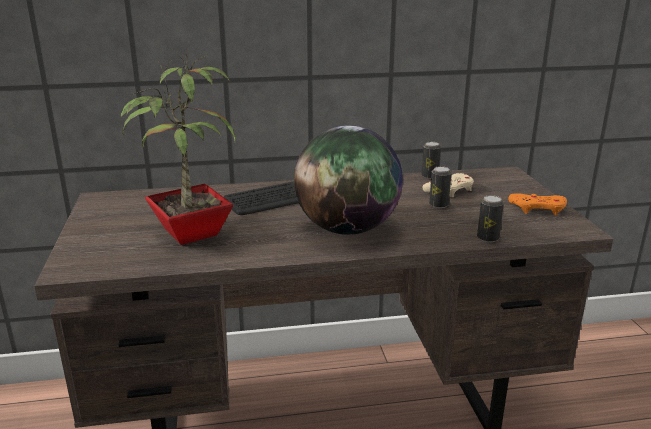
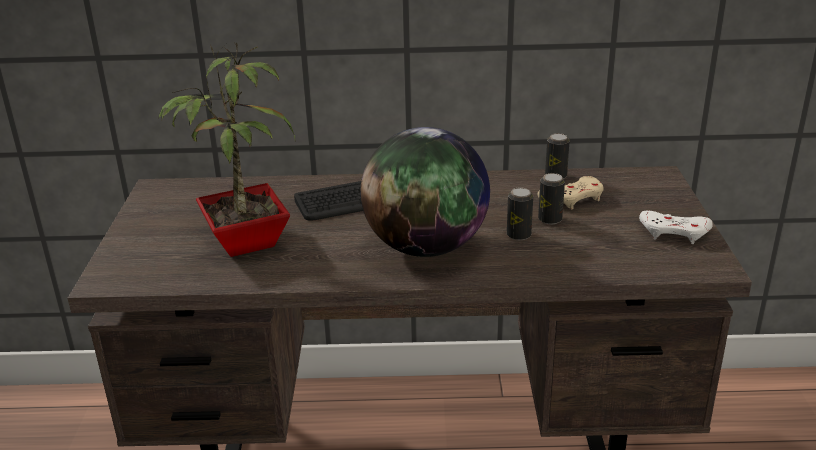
camera: 10 degrees right, 5 degrees up
can [477,195,504,242] -> can moved to [507,187,533,240]
orange game controller [508,193,567,216] -> white game controller [639,210,713,244]

